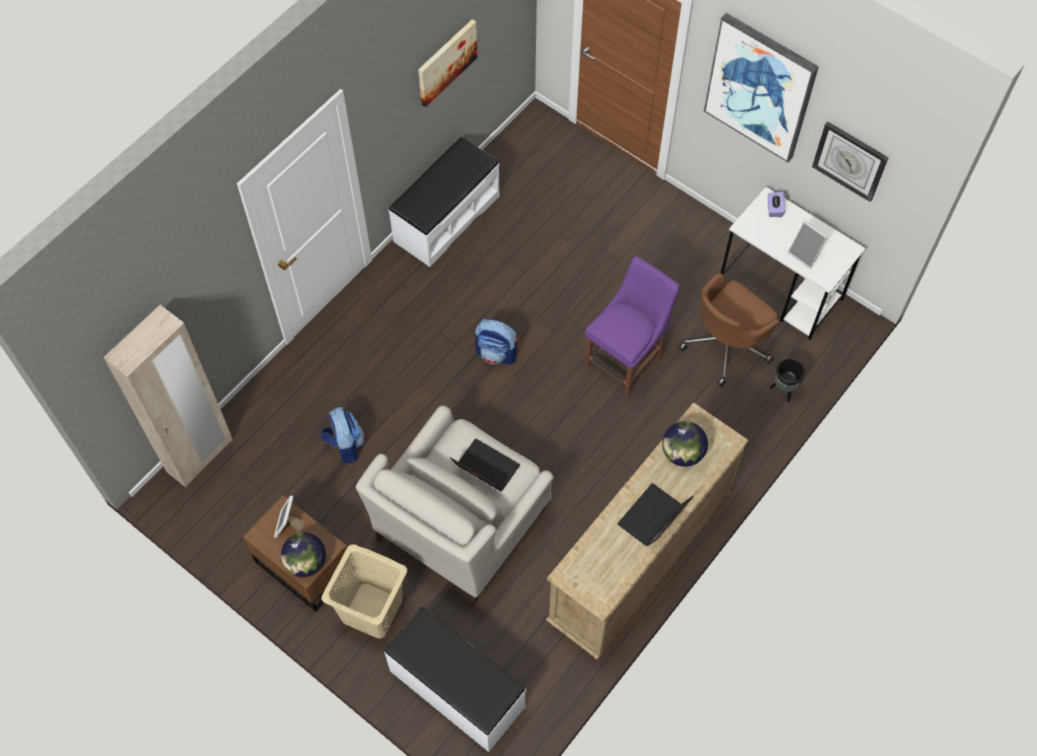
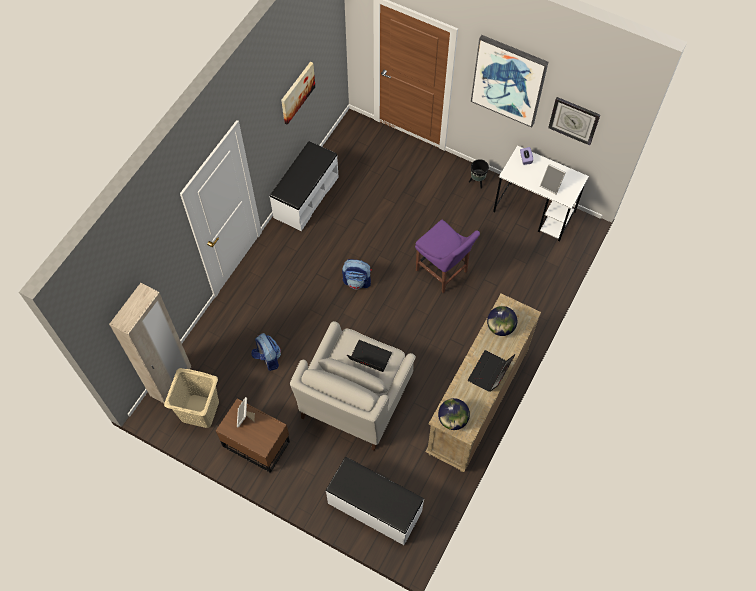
camera: 10 degrees left, 0 degrees up
globe [281,532,326,577] -> globe moved to [438,398,470,430]
beige laundry basket [322,544,407,639] -> beige laundry basket moved to [164,368,219,428]
purple chair [585,256,680,397] -> purple chair turned 105 degrees clockwise [415,220,480,294]
brown office chair [678,272,780,387] -> none
black planter [770,358,805,402] -> black planter moved to [469,159,489,189]

